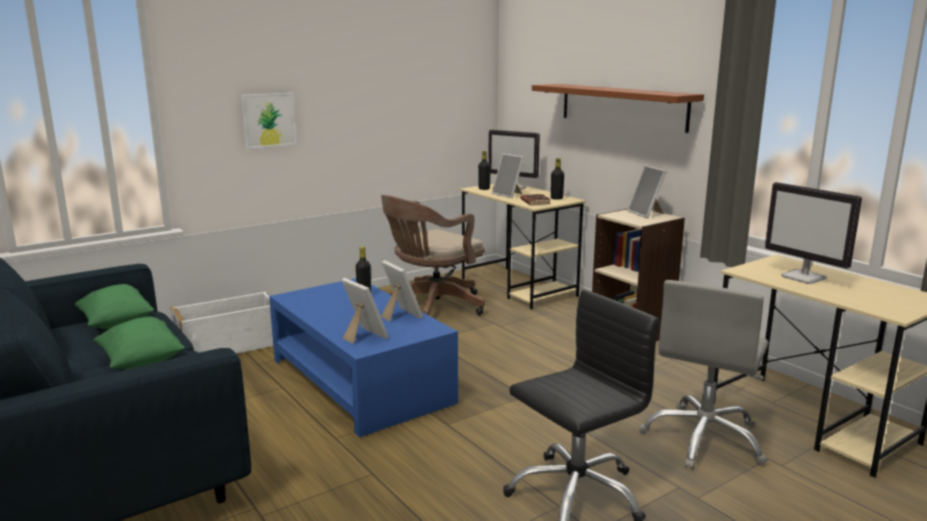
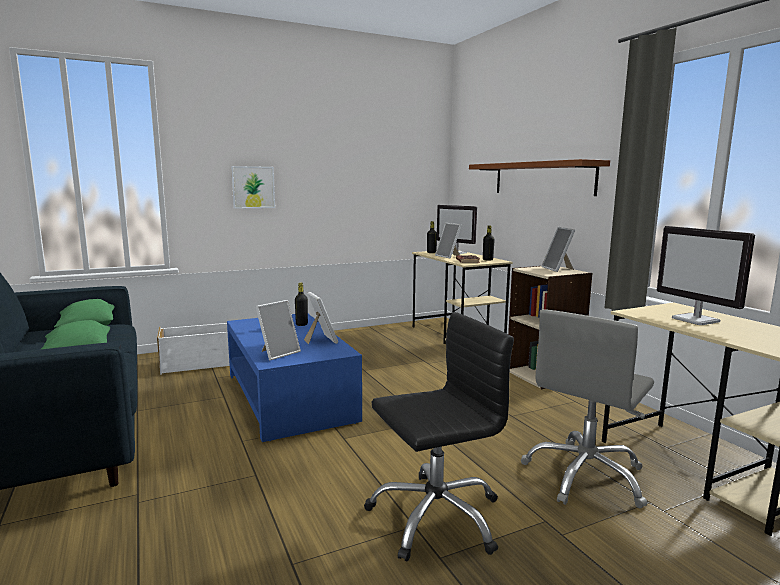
camera: 10 degrees right, 5 degrees down
picture frame [342,278,388,344] -> picture frame turned 75 degrees clockwise [256,300,301,360]
brown office chair [381,195,485,315] -> none

